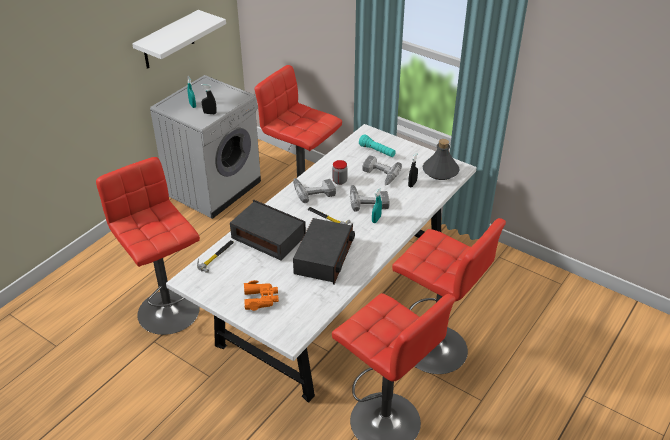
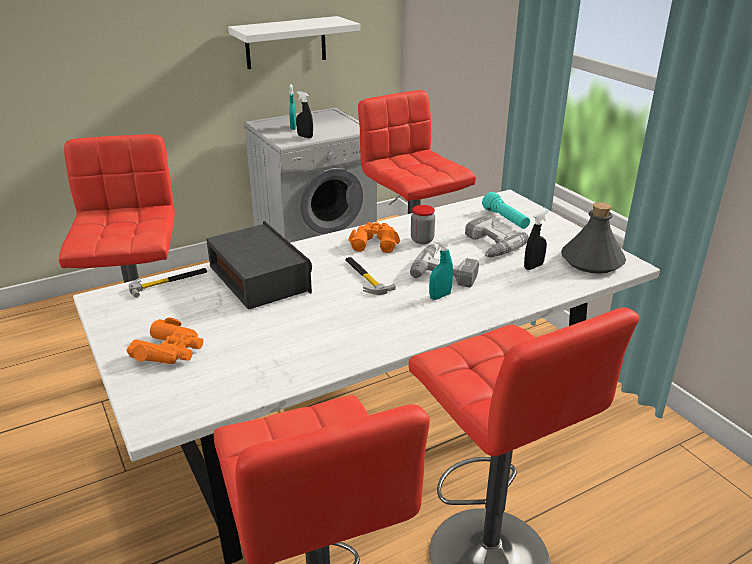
camera: 25 degrees right, 10 degrees down
power drill [293,178,336,203] -> orange binoculars [348,222,400,253]
radio [293,218,355,285] -> none

